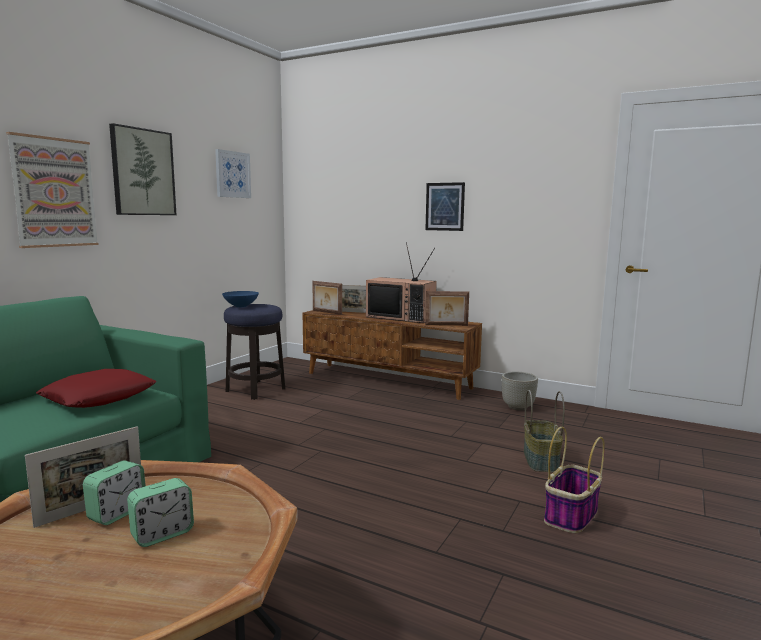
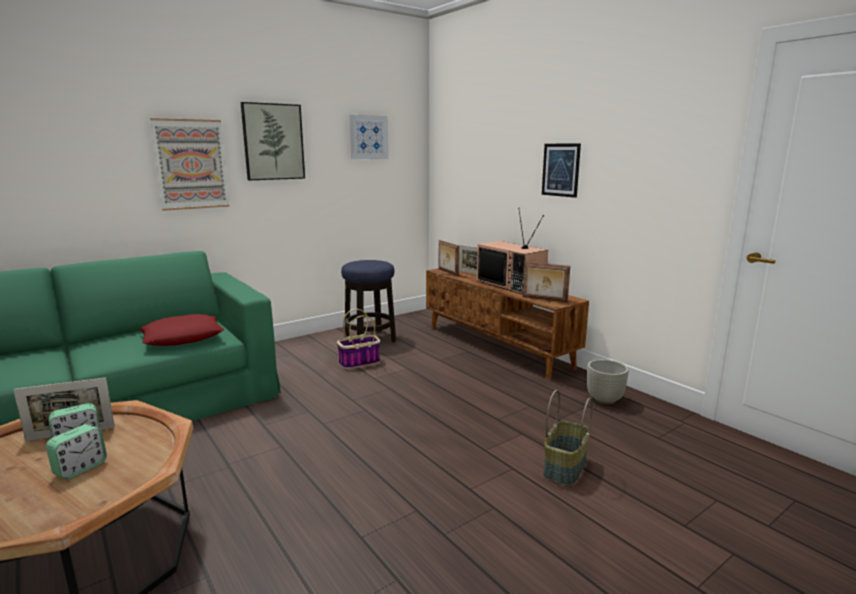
camera: 25 degrees right, 5 degrees up
alarm clock [127,478,194,547] -> alarm clock turned 45 degrees counterclockwise [46,424,107,479]
blue bowl [222,291,259,307] -> none
basket [544,427,605,533] -> basket moved to [337,309,380,369]

